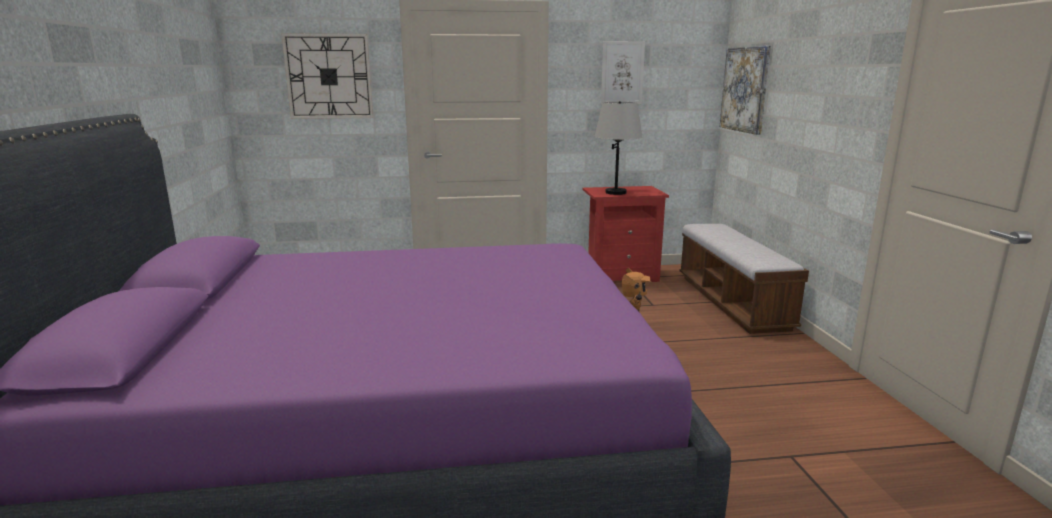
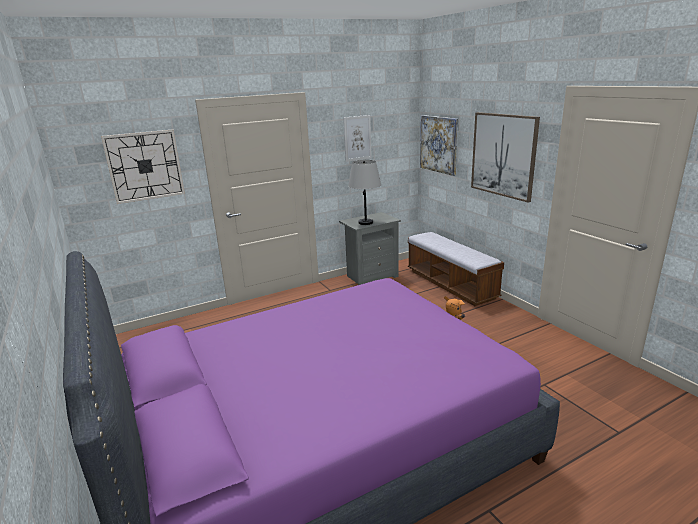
camera: 20 degrees left, 5 degrees up
red nightstand [583,186,669,282] -> grey nightstand [339,212,401,285]
none -> picture [471,112,540,202]

